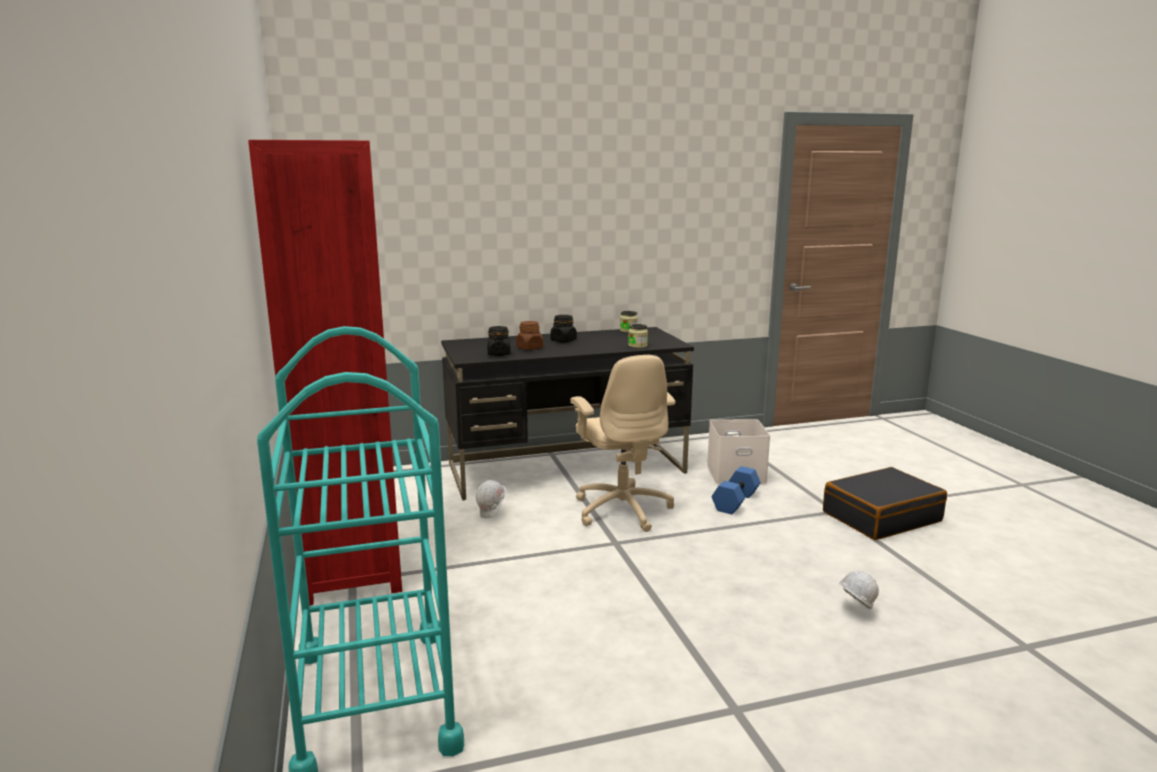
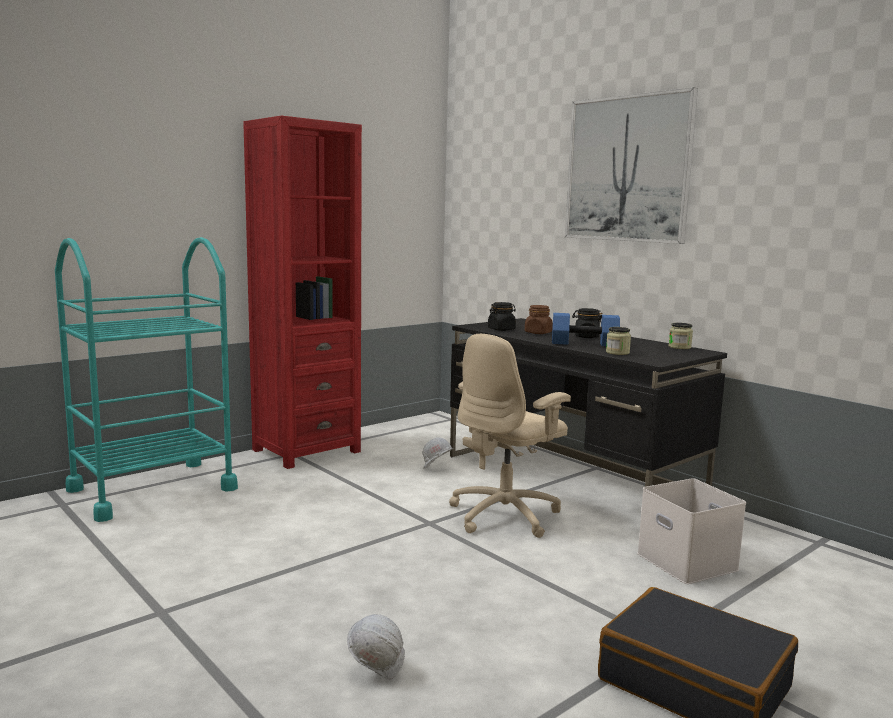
camera: 65 degrees right, 5 degrees down
blue dumbbell [712,466,761,514] -> blue dumbbell moved to [552,313,620,346]
none -> picture [565,87,698,244]

